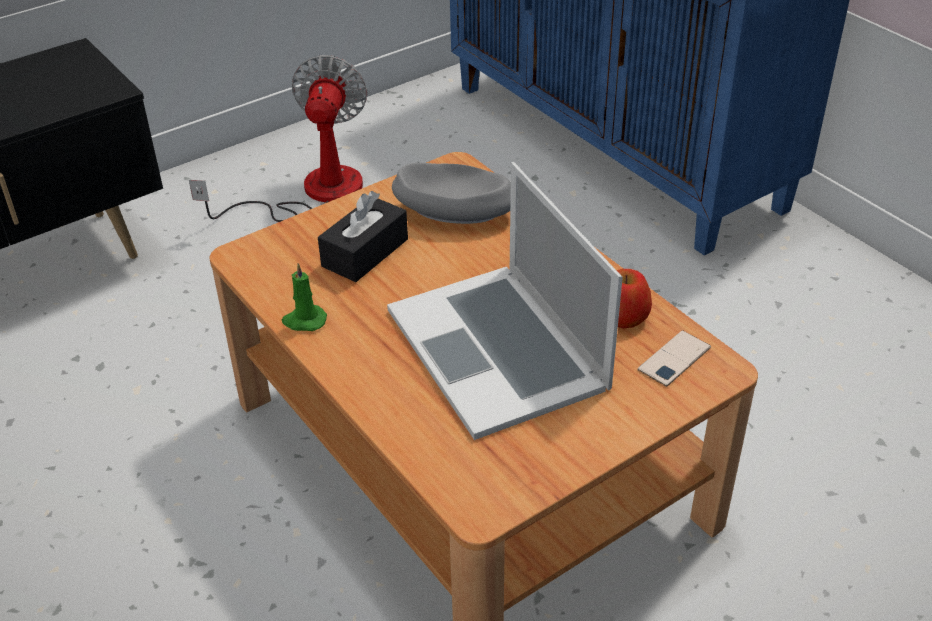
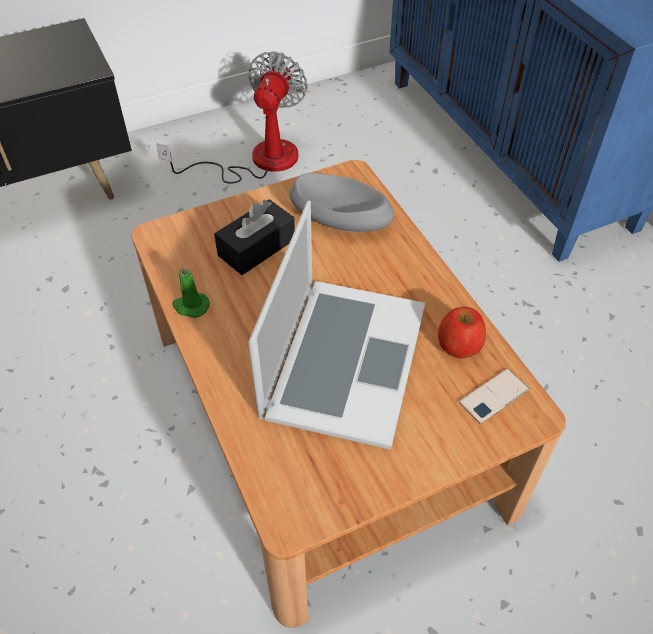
camera: 10 degrees right, 10 degrees up
laptop [387,162,623,440] -> laptop turned 150 degrees counterclockwise [248,201,425,450]

